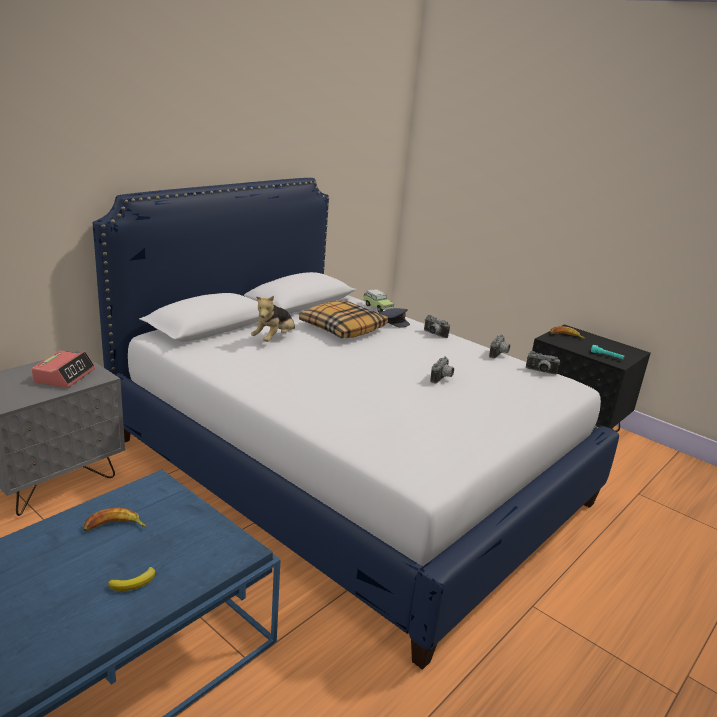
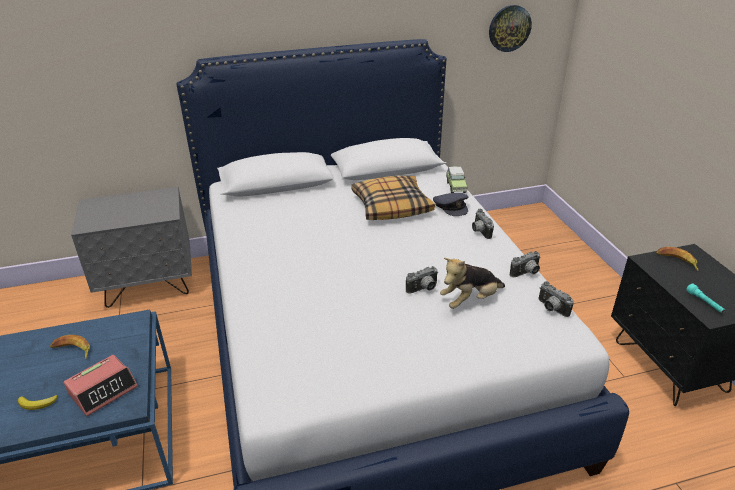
camera: 35 degrees right, 10 degrees up
alarm clock [31,350,95,388] -> alarm clock moved to [64,355,138,416]
plush toy [251,295,295,342] -> plush toy moved to [440,258,505,309]
none -> wall clock [489,5,532,52]

